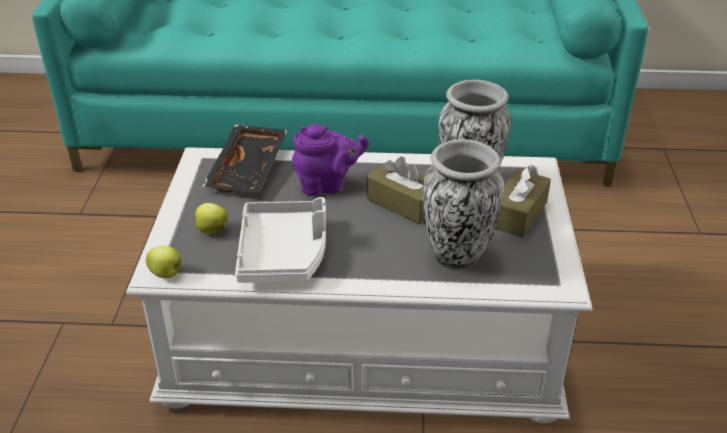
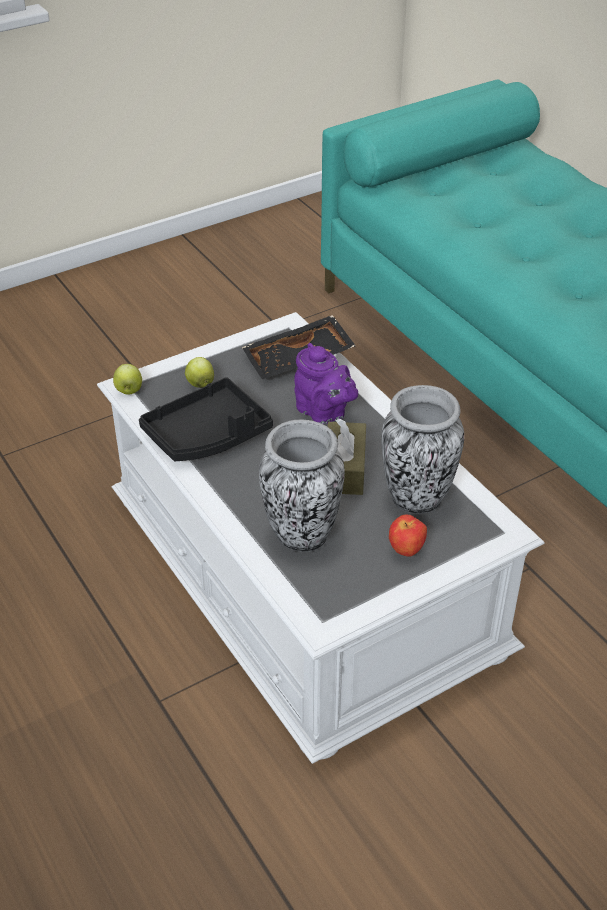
camera: 55 degrees right, 5 degrees up
white tray [235,197,326,283] -> black tray [139,377,273,461]
brown tissue box [495,164,551,238] -> apple [389,515,427,557]

